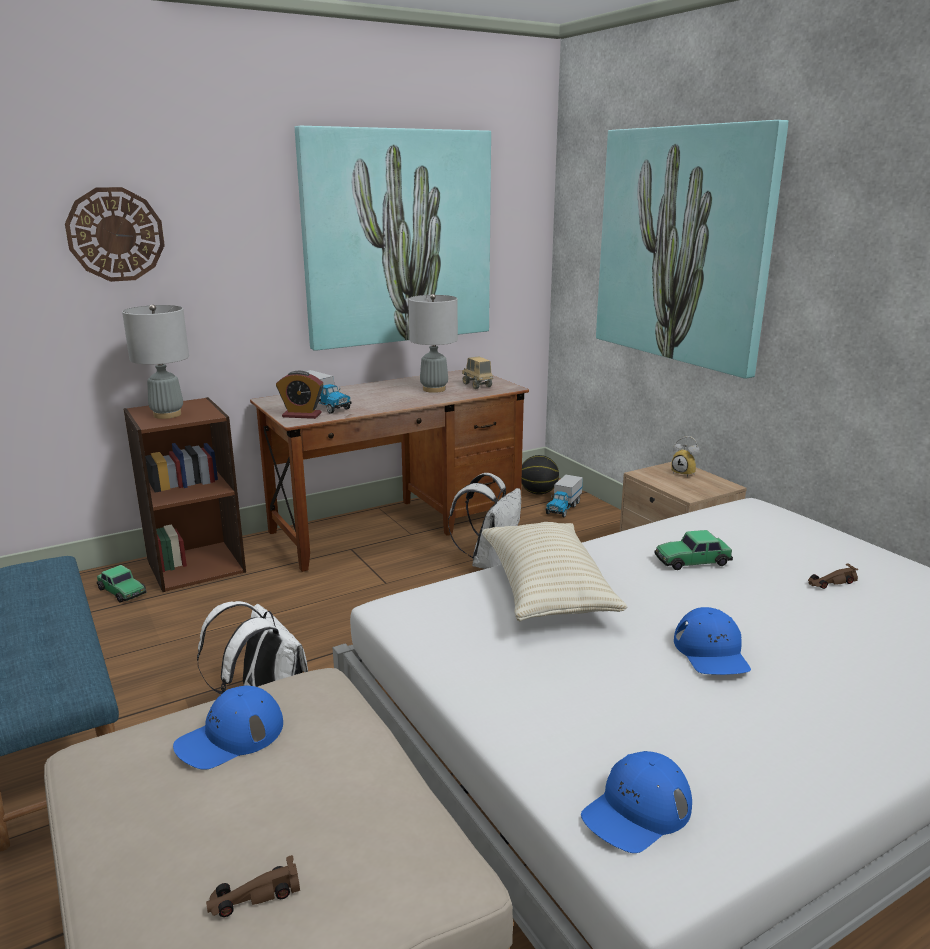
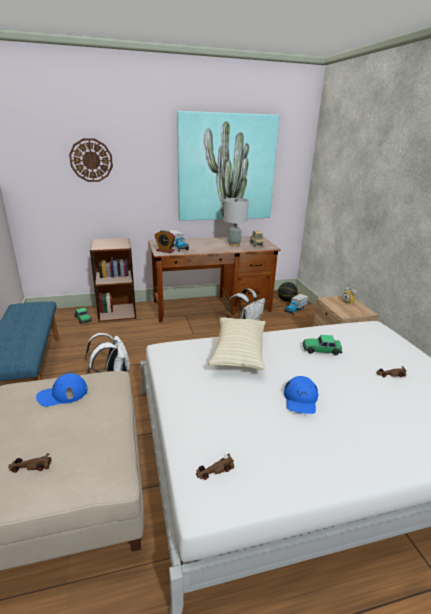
camera: 15 degrees right, 5 degrees up
grey table lamp [122,305,189,419] -> none
blue cap [581,751,692,853] -> brown toy car [196,454,234,480]
picture [596,120,789,379] -> none

